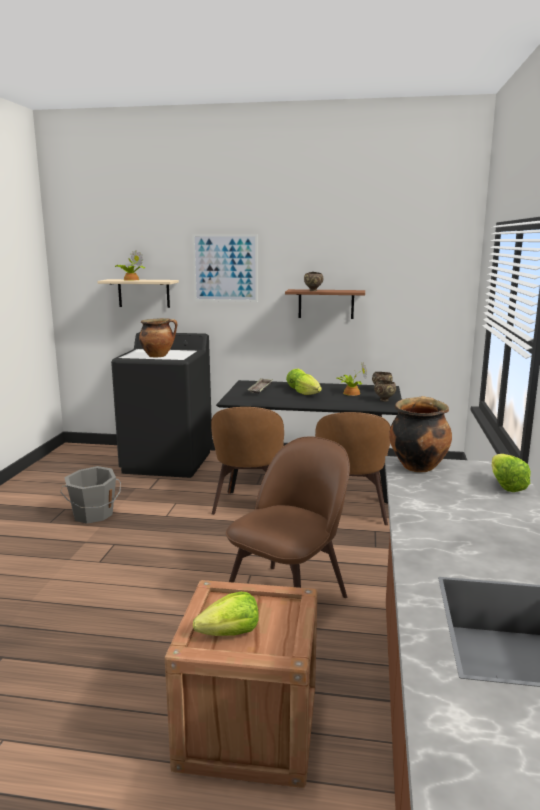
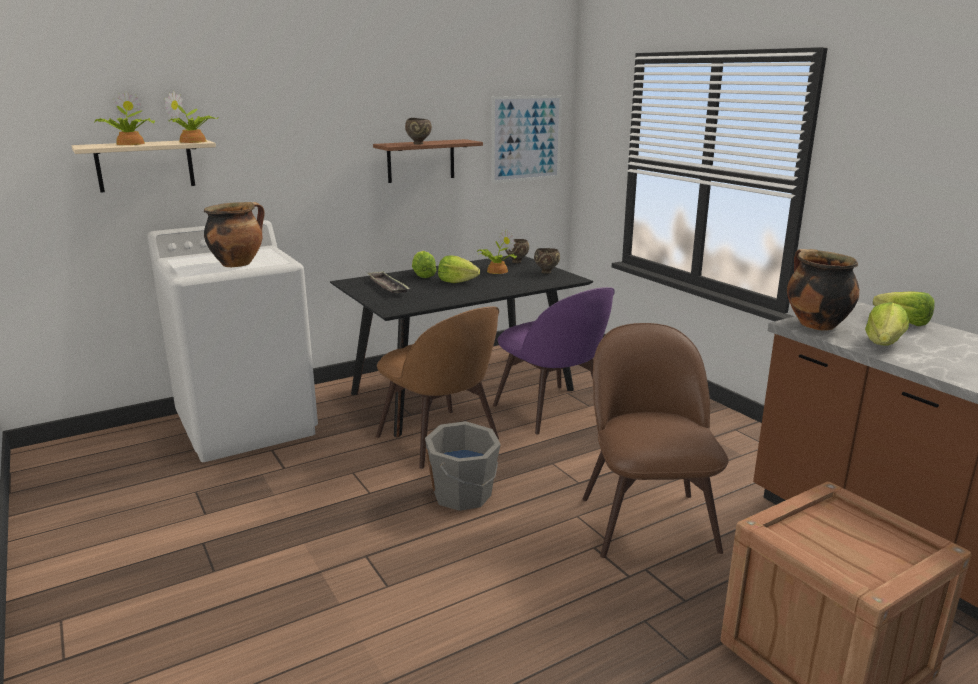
camera: 40 degrees left, 5 degrees up
grey bucket [60,466,121,524] -> grey bucket moved to [425,421,501,511]
black washing machine [111,332,212,478] -> white washing machine [147,220,318,462]
picture [192,234,258,302] -> picture moved to [491,95,562,183]
lettuce [193,592,259,636] -> lettuce moved to [865,302,909,346]
brown chair [315,412,391,525] -> purple chair [493,287,615,434]
none -> potted plant [164,91,218,143]

